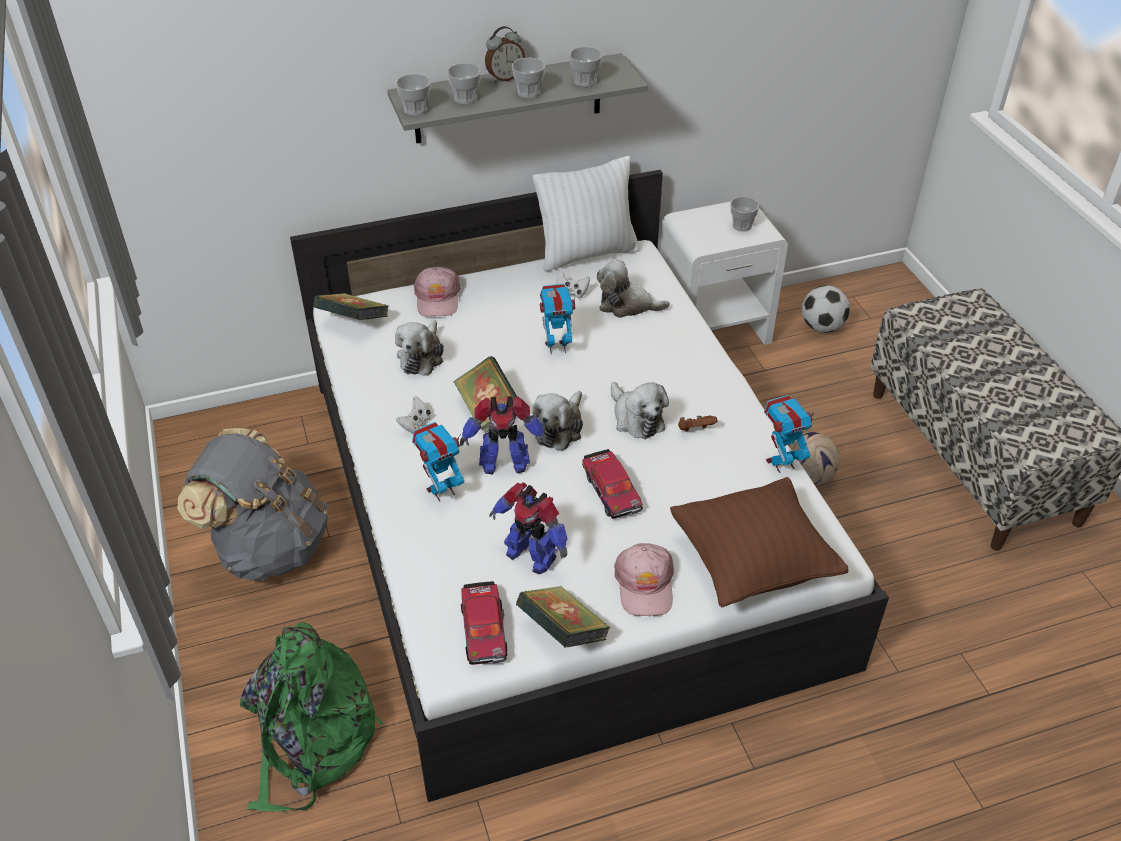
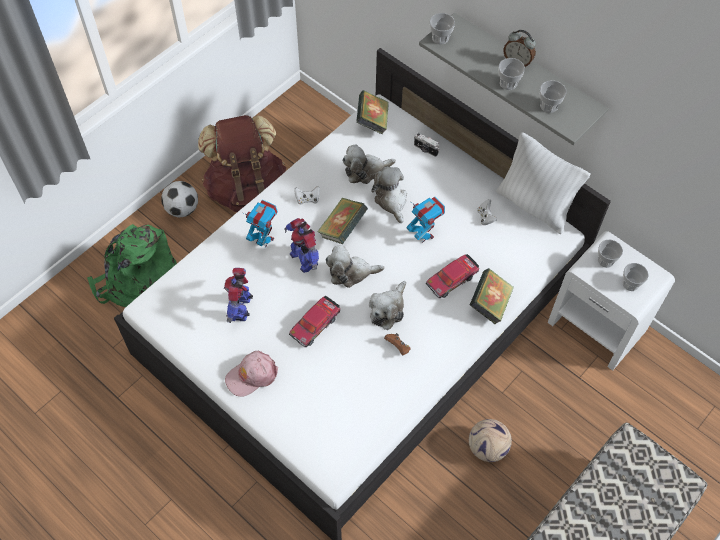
camera: 60 degrees right, 15 degrees up
grey backpack [177,428,328,581] -> brown backpack [198,115,286,212]
pink cap [414,267,461,317] -> camera [414,132,439,157]
cup [447,63,481,104] -> cup moved to [598,239,623,268]
toy car [461,581,507,665] -> toy car moved to [426,254,479,299]
book [516,586,610,648] -> book moved to [470,268,514,324]
plush toy [597,259,670,318] -> plush toy moved to [371,167,407,223]
brown pillow [670,477,848,608] -> none
toy robot [764,395,819,473] -> none
football [802,285,850,333] -> football moved to [161,181,198,217]

